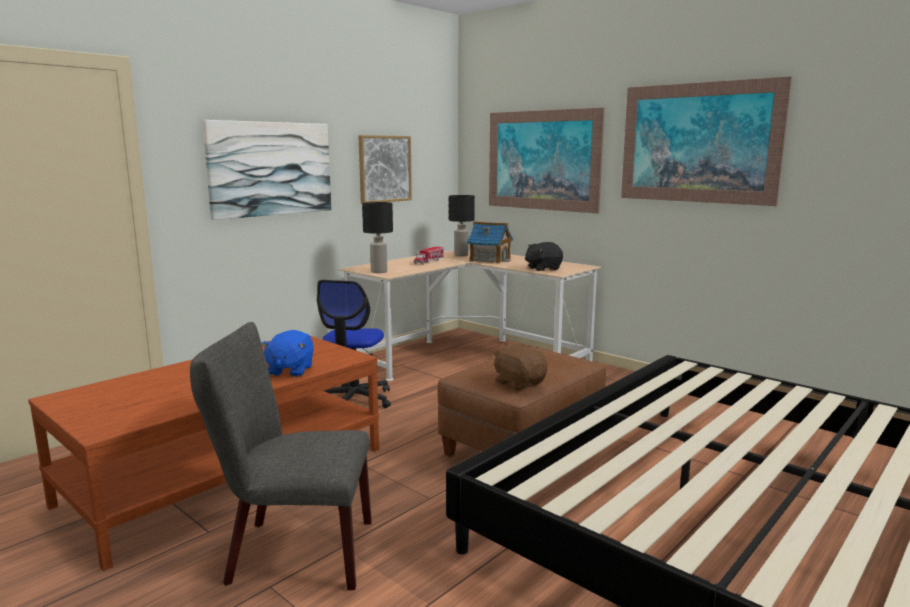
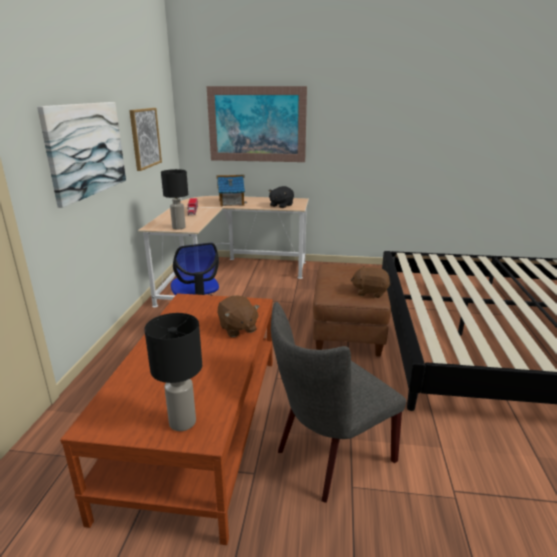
camera: 35 degrees left, 10 degrees up
blue plush toy [261,330,314,377] -> brown plush toy [218,295,260,337]
black table lamp [449,195,475,256] -> black table lamp moved to [144,313,202,431]
picture [621,76,792,206] -> none

